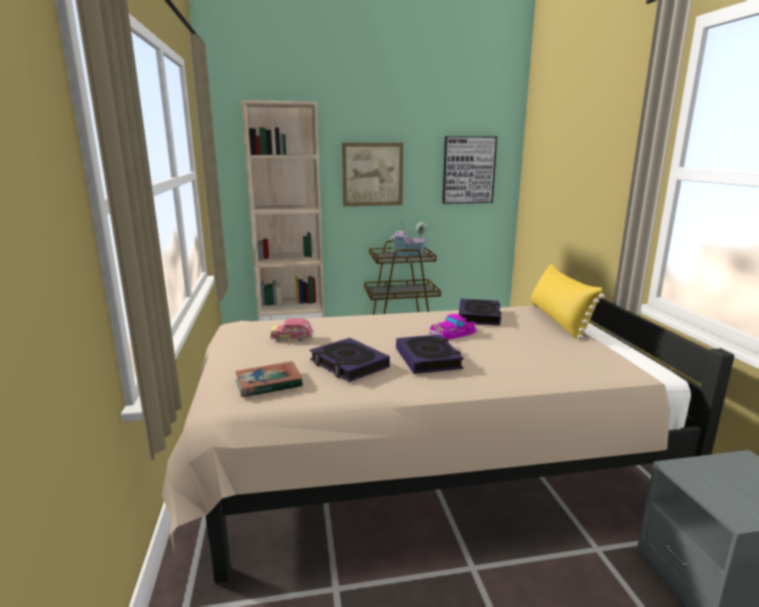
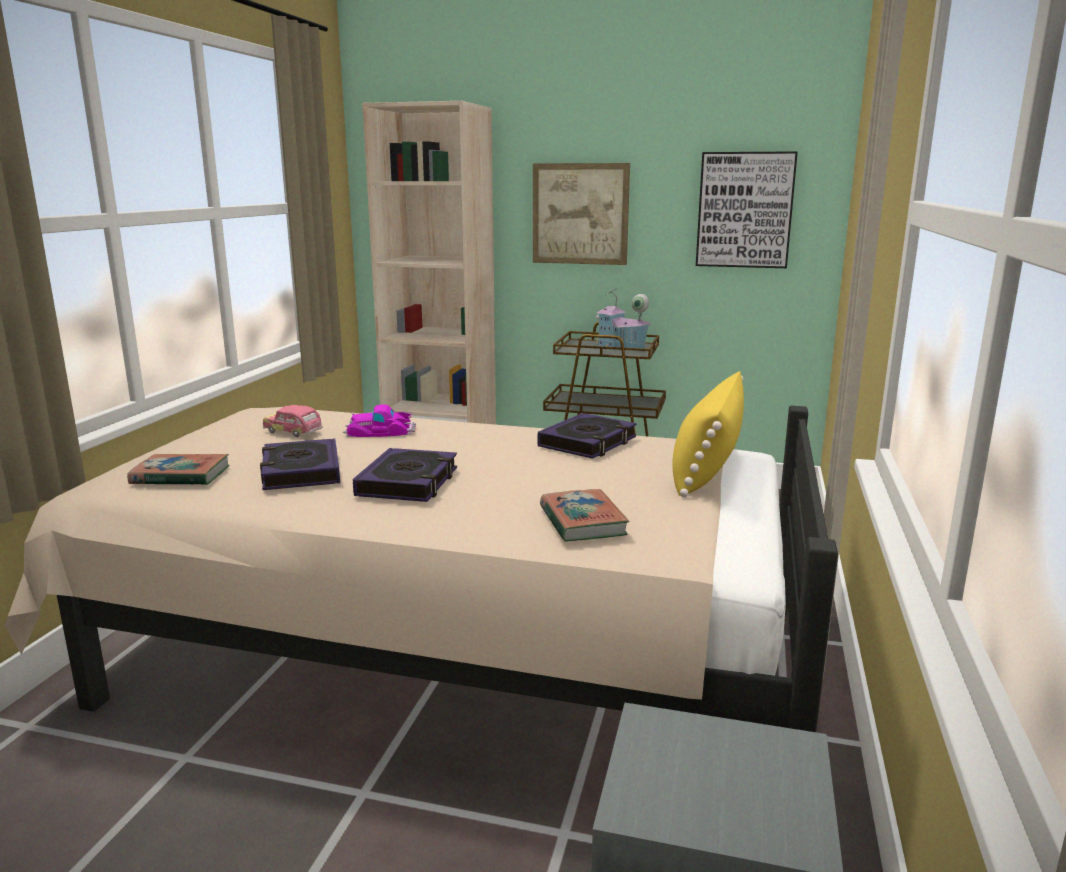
camera: 25 degrees right, 0 degrees up
toy car [429,314,478,340] -> toy car moved to [343,404,416,437]
none -> book [540,489,630,542]

